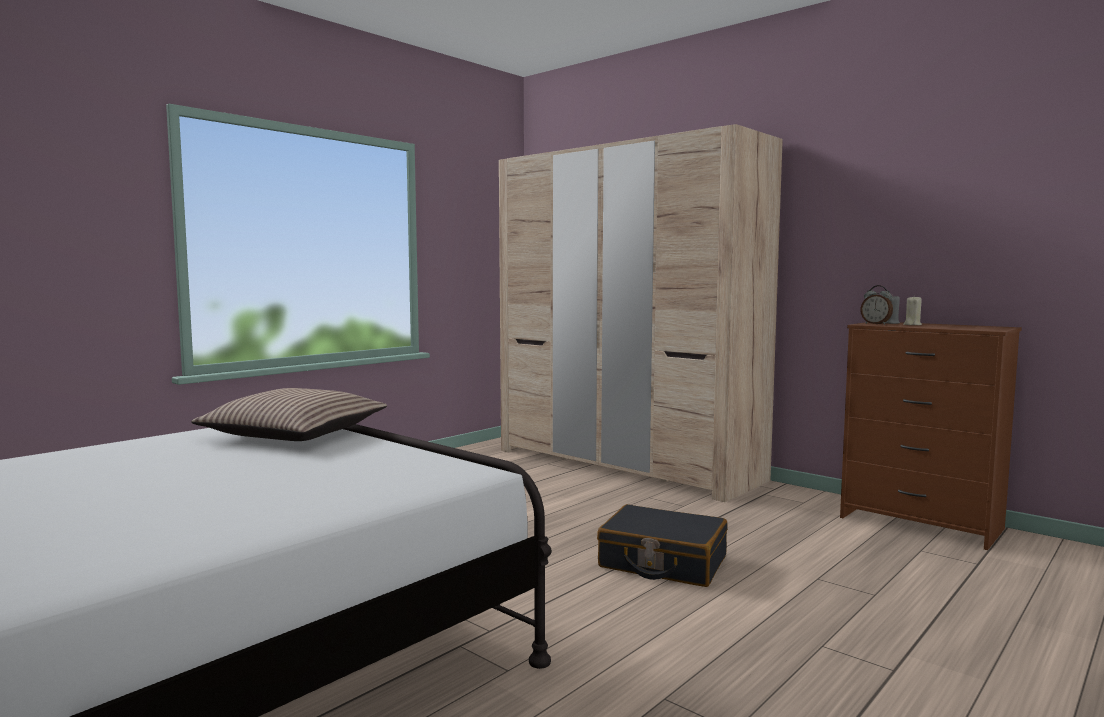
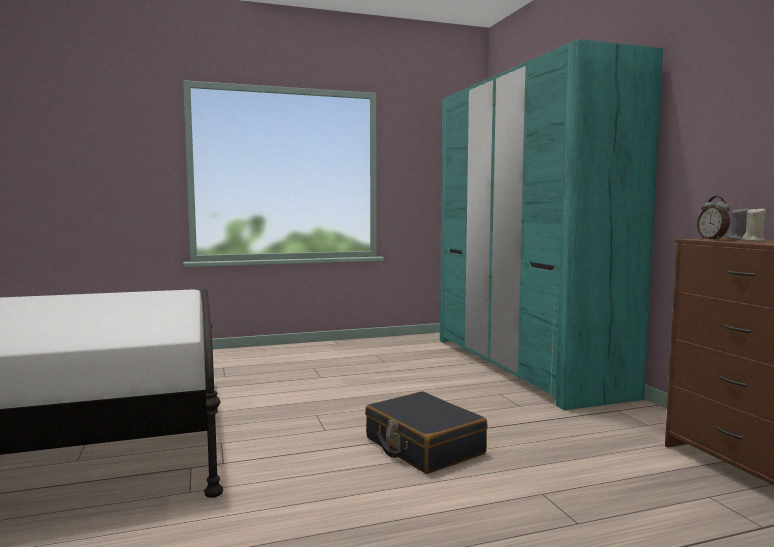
camera: 30 degrees right, 0 degrees up
pillow [191,388,387,441] -> none
beige wardrobe [499,124,783,502] -> turquoise wardrobe [440,39,663,410]

